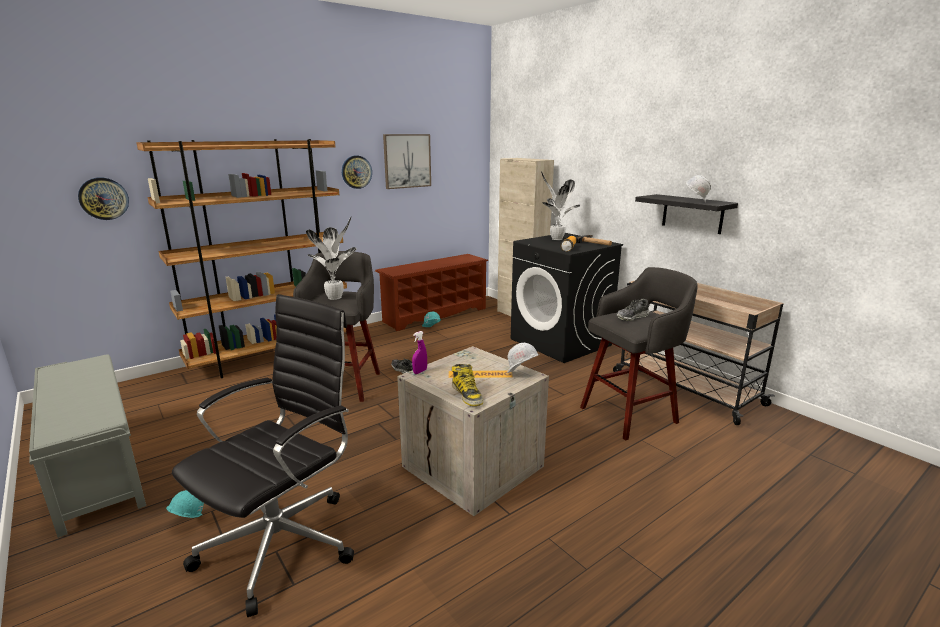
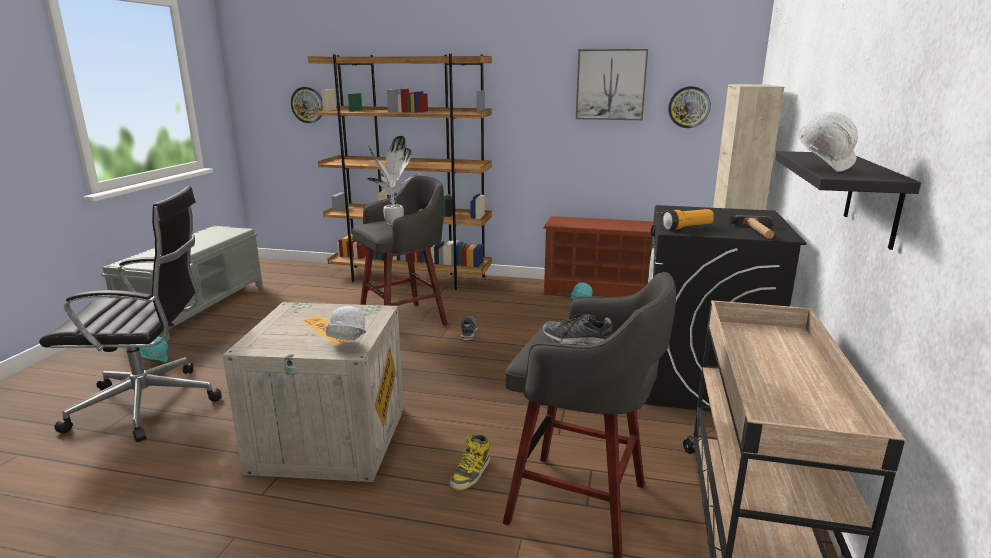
camera: 50 degrees right, 0 degrees up
wall clock [342,156,372,189] -> wall clock moved to [668,86,711,128]
purple spray bottle [412,331,427,374] -> none
boot [452,364,483,406] -> boot moved to [450,435,490,490]
potted plant [541,171,581,240] -> none

